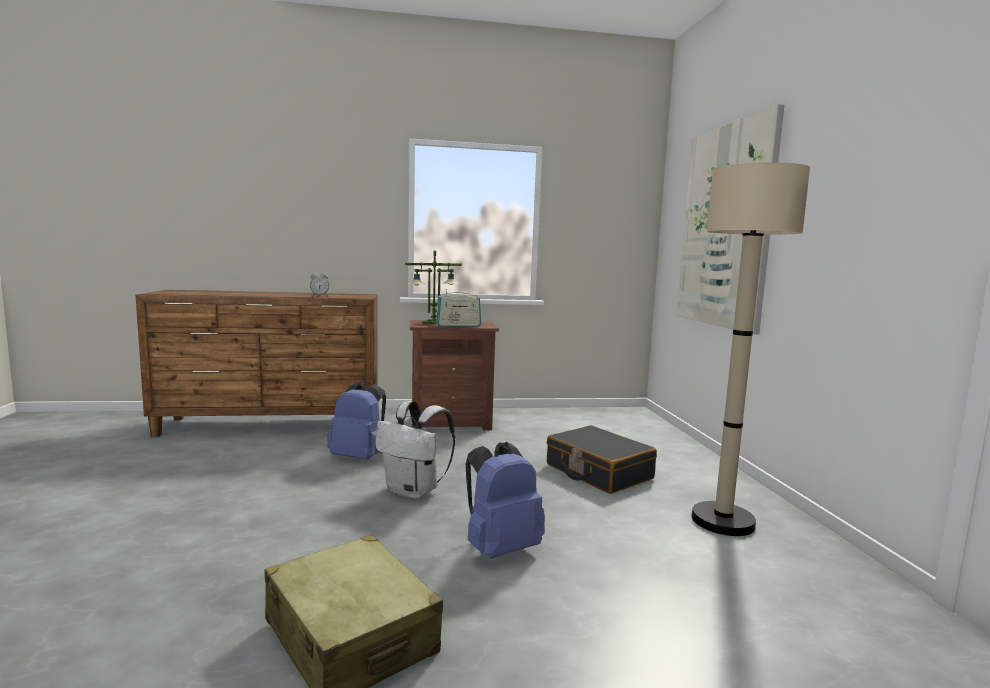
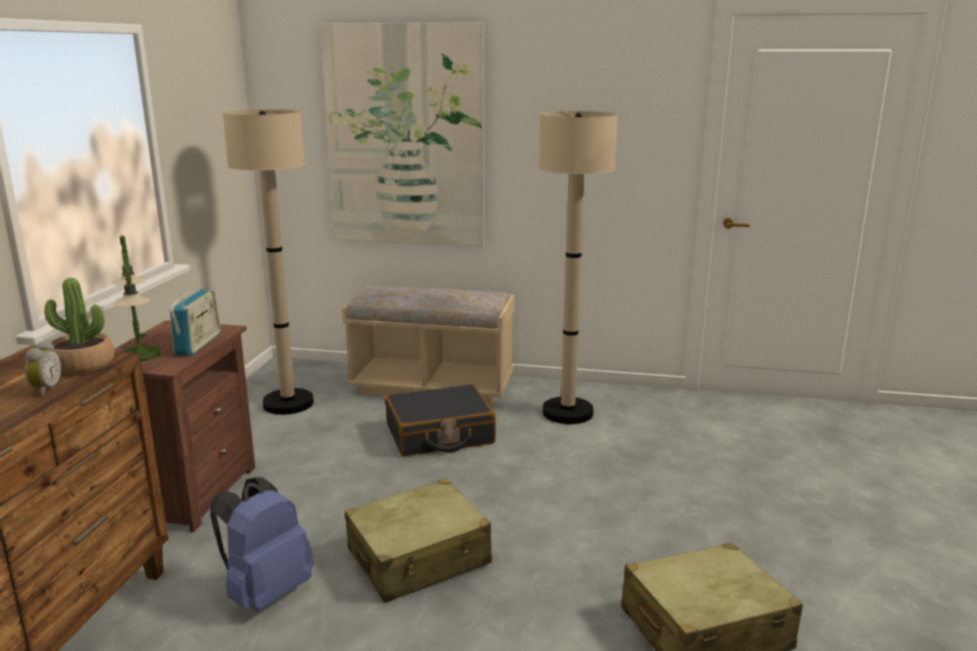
camera: 70 degrees left, 10 degrees up
white backpack [375,401,455,499] -> beige suitcase [345,479,492,603]
blue backpack [466,442,545,558] -> none
none -> potted plant [44,278,115,375]
none -> beige floor lamp [223,109,314,415]
none -> beige bench [342,286,515,405]

